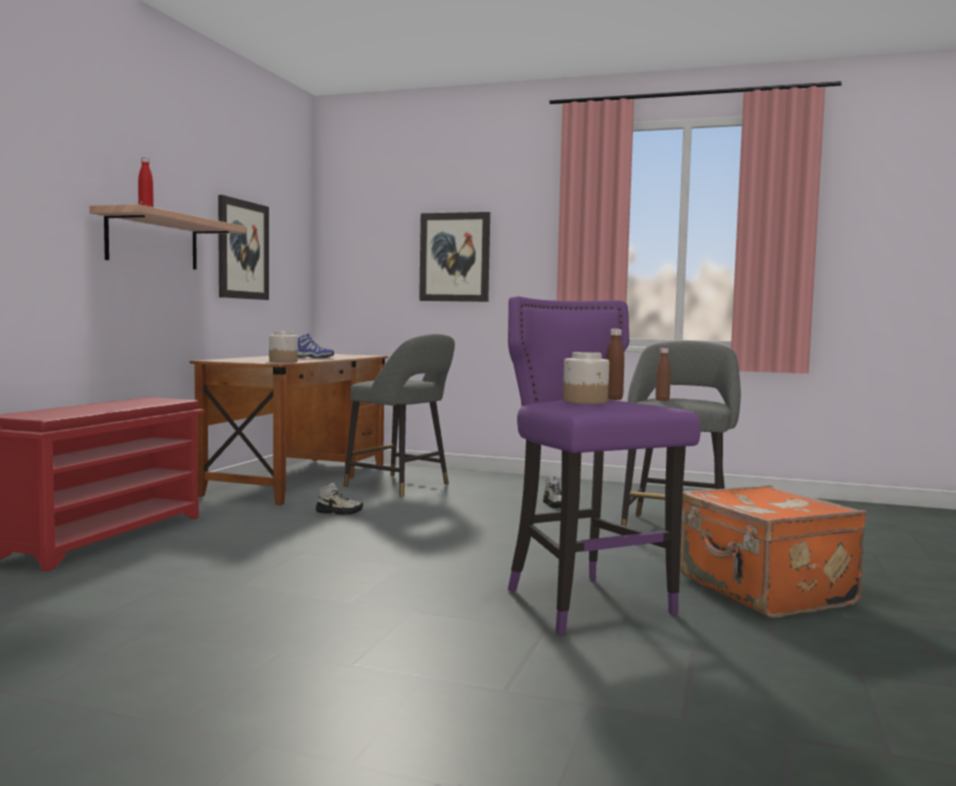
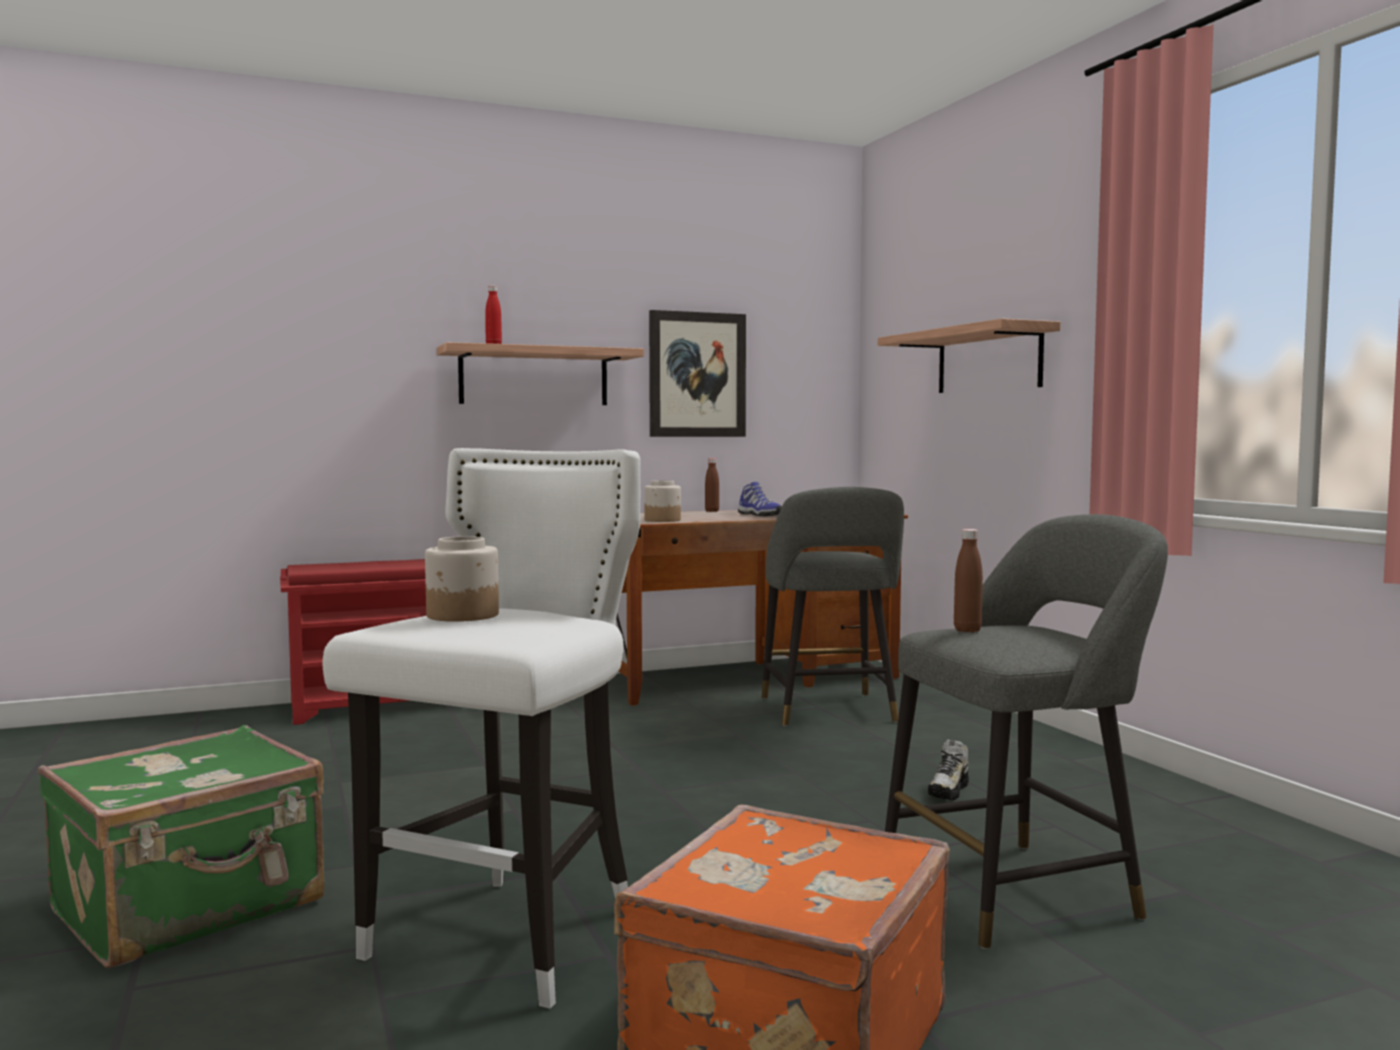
camera: 50 degrees right, 0 degrees up
shoe [316,482,363,515] -> none
picture [419,212,490,302] -> shelf [878,318,1060,393]
purple stool [508,296,701,634] -> white stool [322,448,640,1009]
brown bottle [606,329,624,400] -> brown bottle moved to [705,458,719,512]
none -> green suitcase [38,725,325,969]

